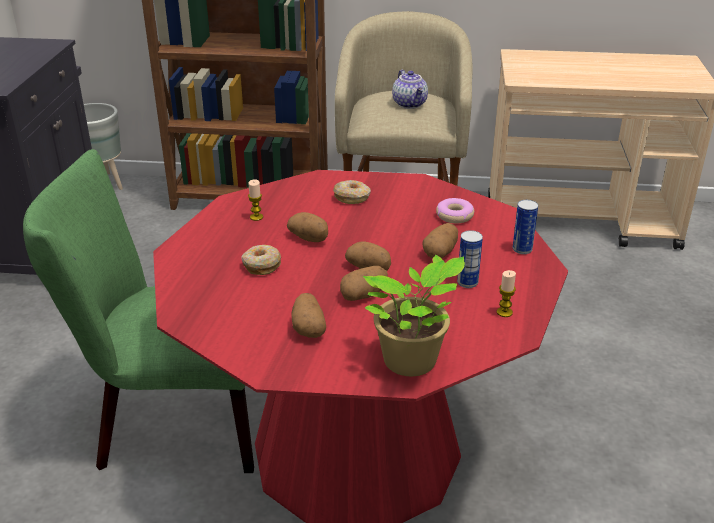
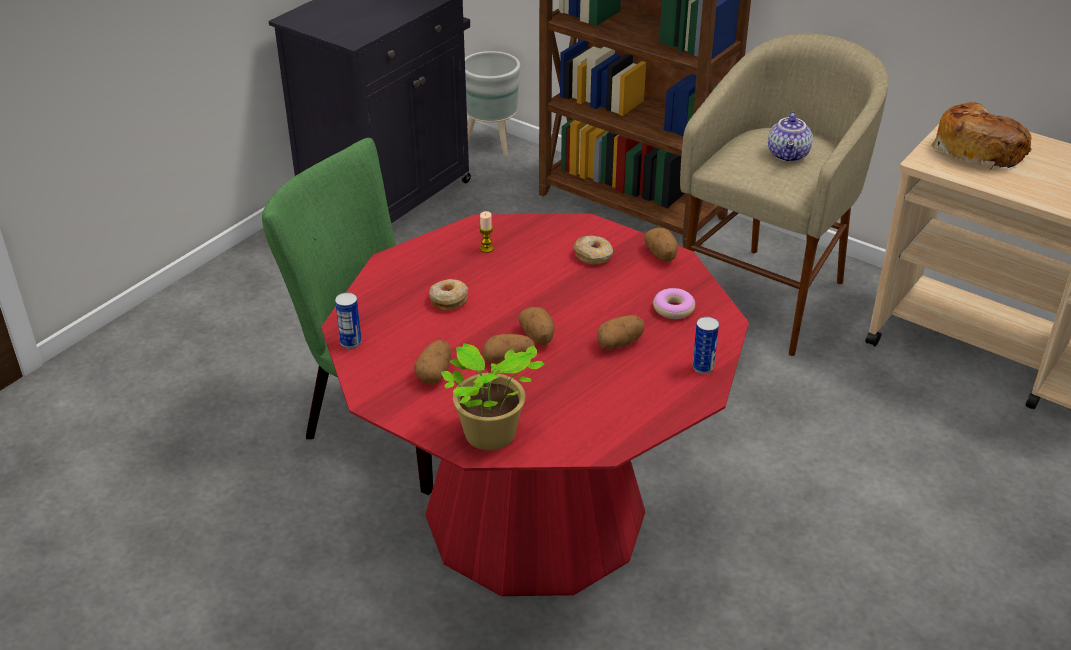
camera: 30 degrees right, 5 degrees up
potato [287,212,328,242] -> potato moved to [644,228,678,262]
can [457,230,483,288] -> can moved to [335,292,362,349]
candle [497,270,516,317] -> none
none -> bread [931,102,1032,169]

